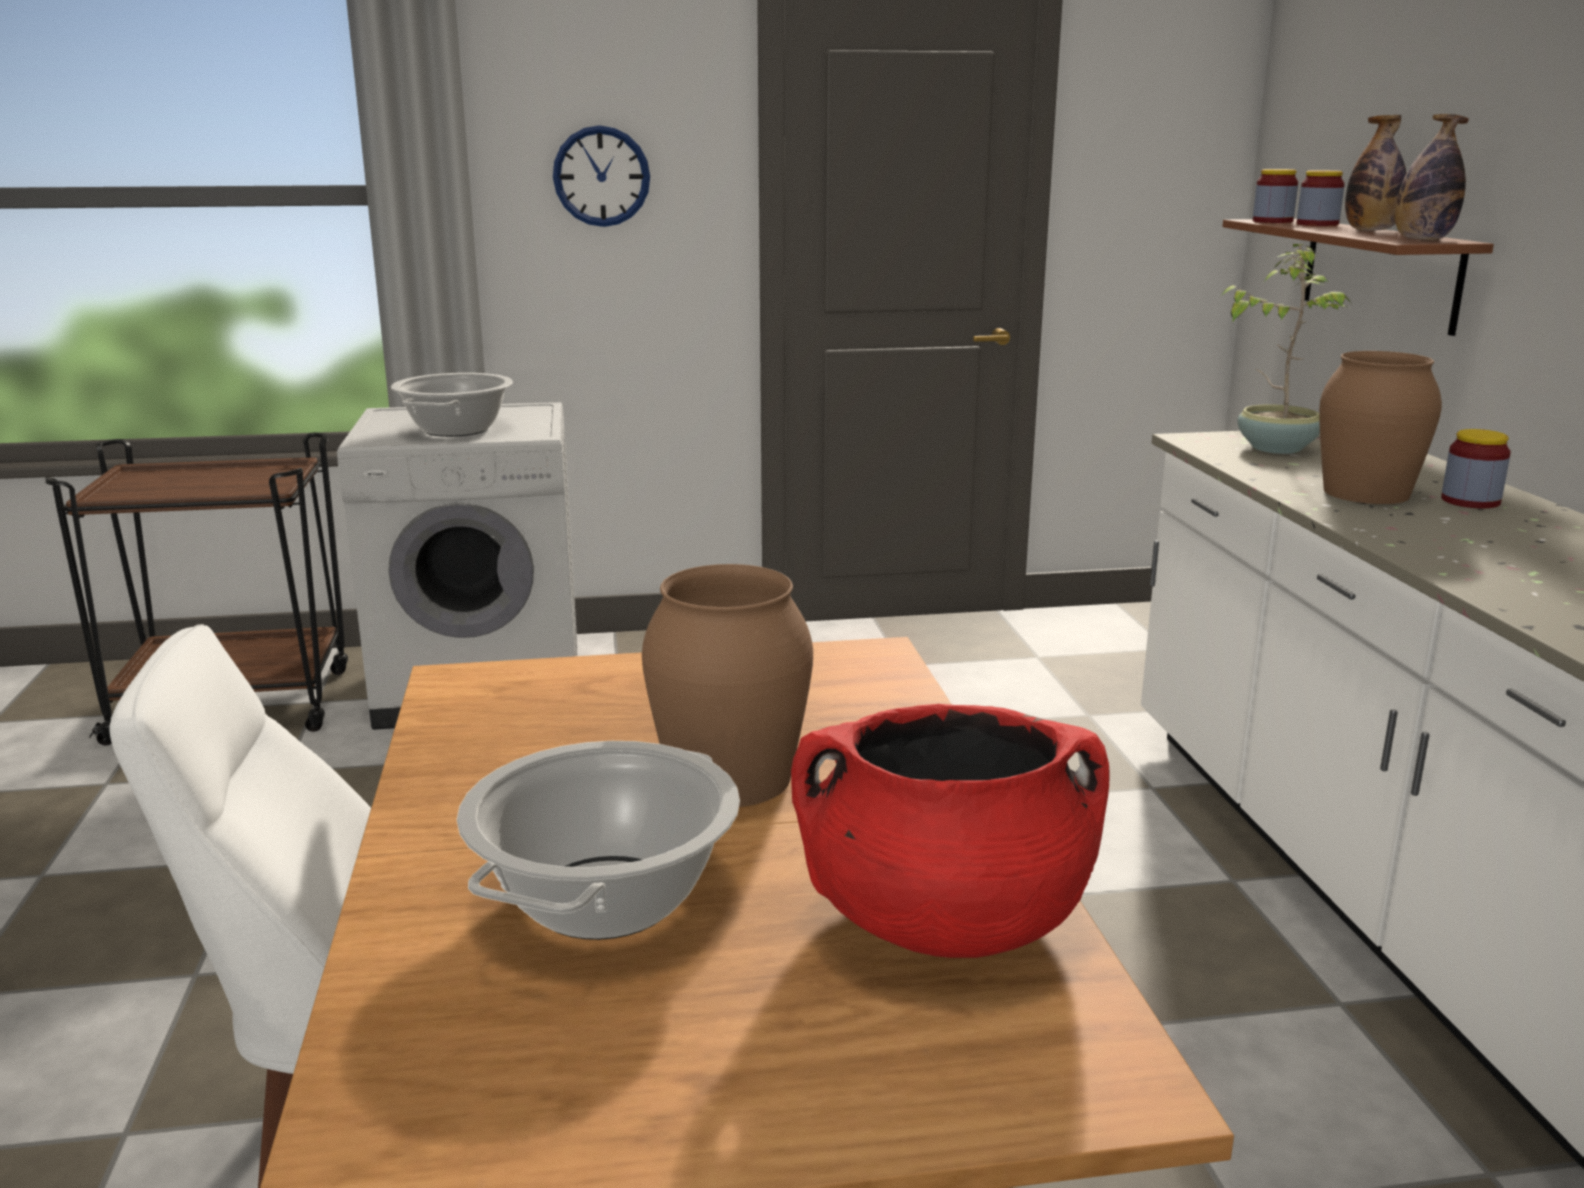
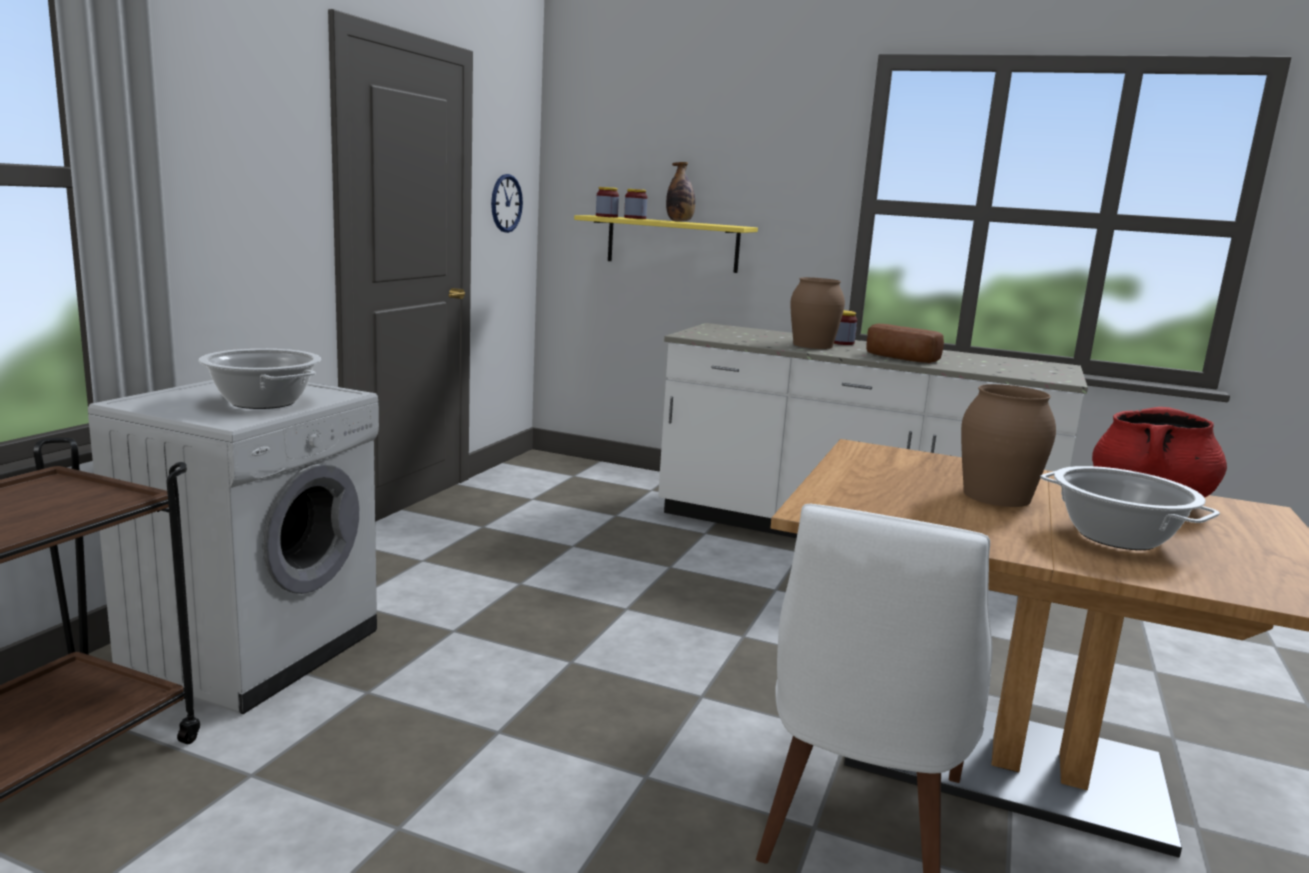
camera: 60 degrees left, 5 degrees down
wall clock [553,125,650,227] -> wall clock moved to [491,174,523,233]
brown shelf [1222,219,1494,336] -> yellow shelf [574,215,758,273]
potted plant [1222,244,1352,454] -> none
bottle [1395,114,1469,240] -> none
none -> bread [866,324,944,363]

